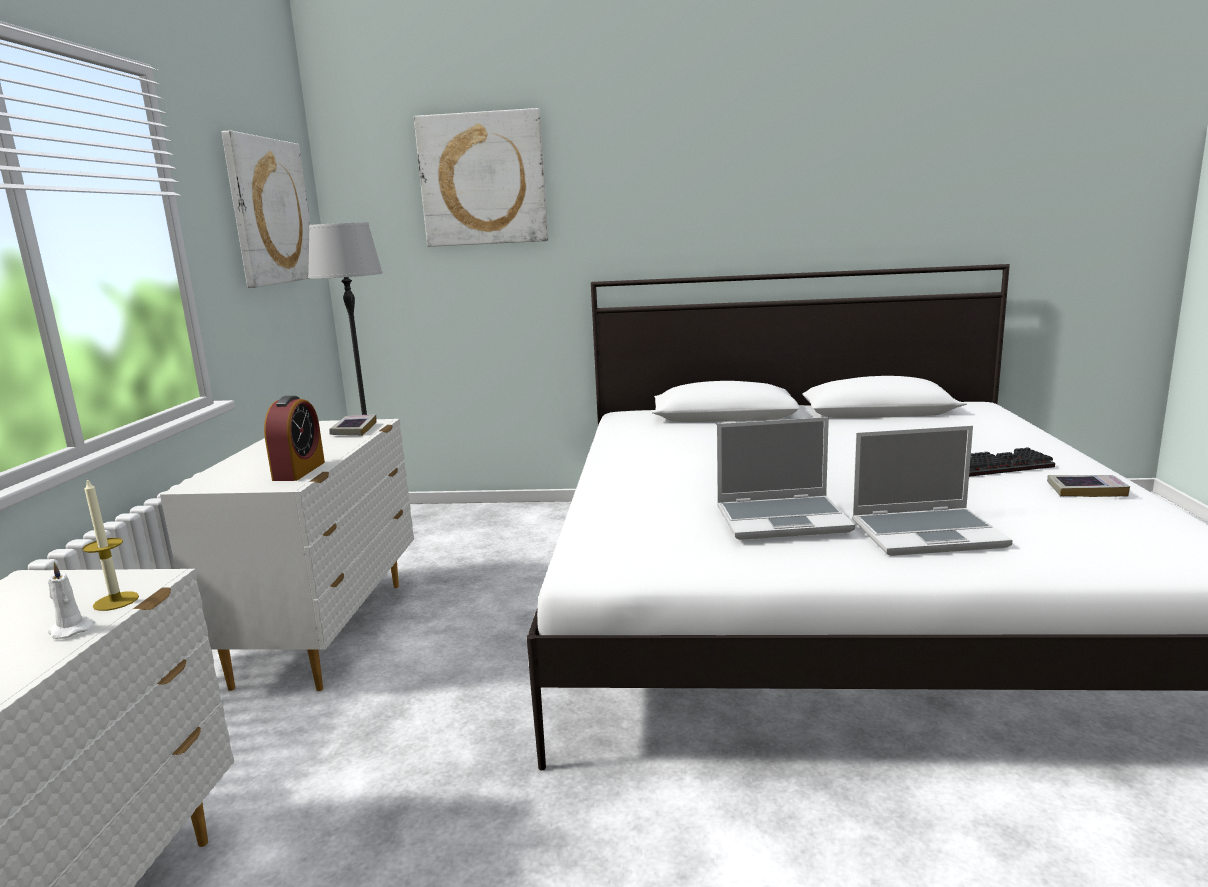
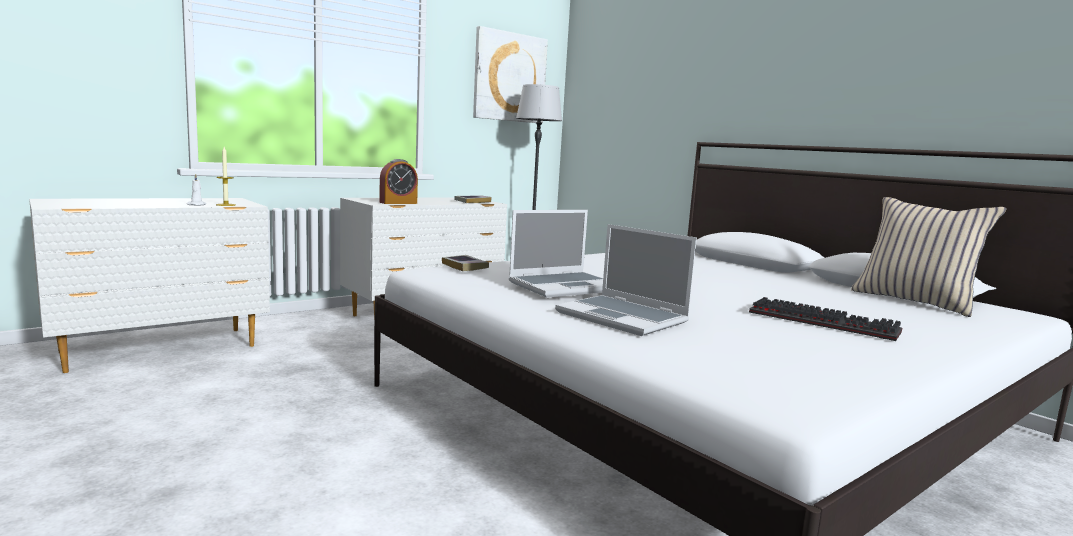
camera: 45 degrees right, 5 degrees down
picture [414,108,549,247] -> none
laptop [717,417,855,540] -> laptop turned 75 degrees counterclockwise [509,210,603,297]
book [1047,475,1130,497] -> book moved to [442,255,489,271]
none -> beige pillow [851,197,1006,317]

